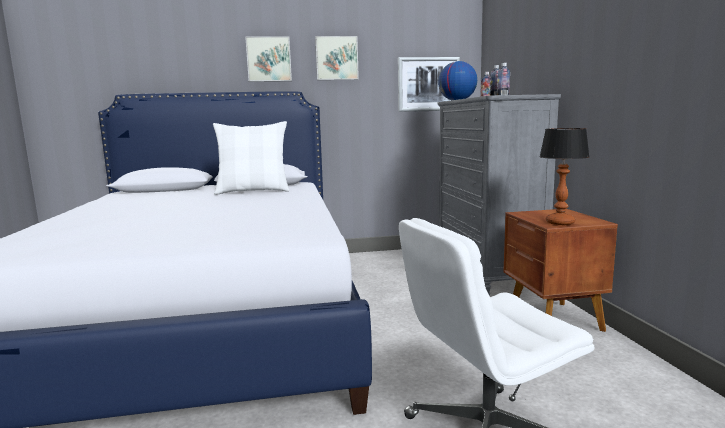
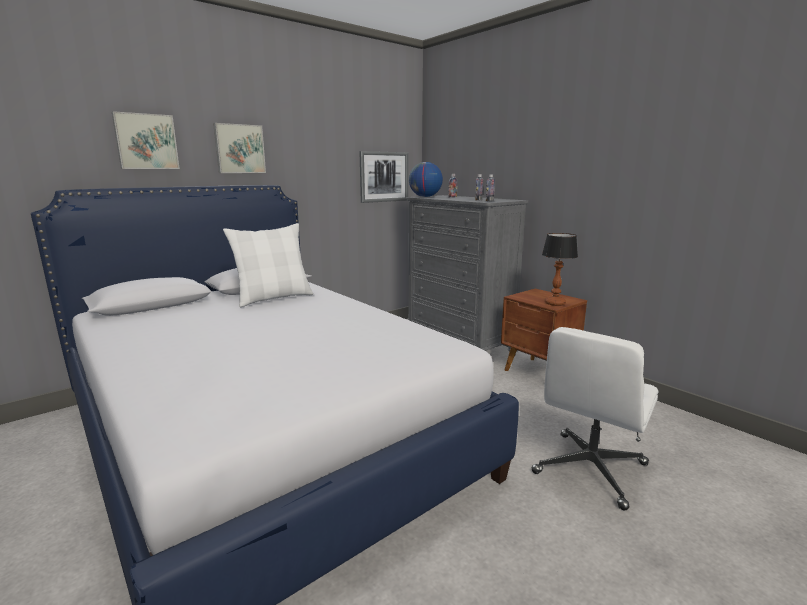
camera: 30 degrees left, 5 degrees up
picture [315,36,359,80] -> picture moved to [112,111,180,169]

